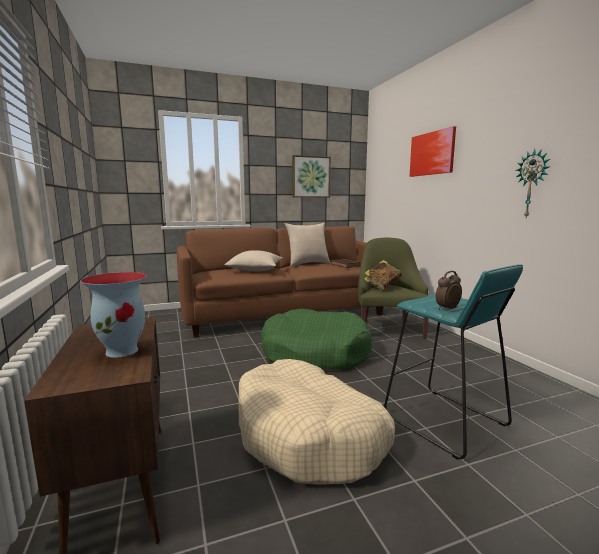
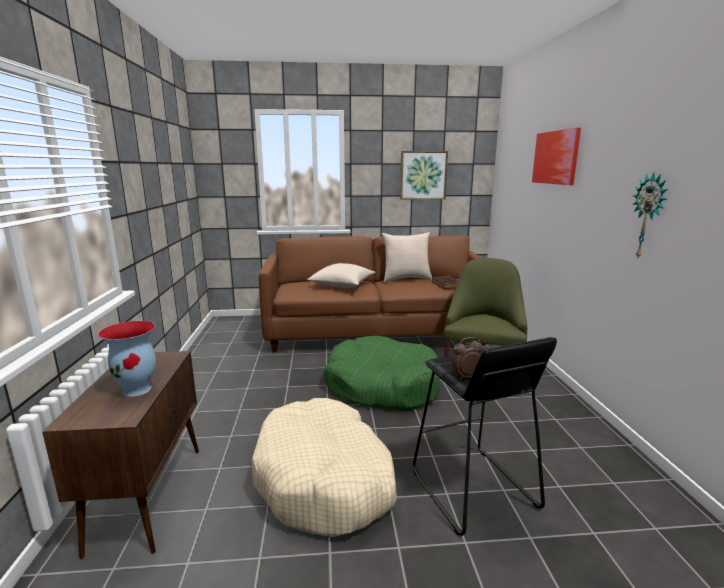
camera: 15 degrees right, 5 degrees up
book [364,260,402,291] -> none
turquoise stool [384,264,523,460] -> black stool [413,337,557,536]

